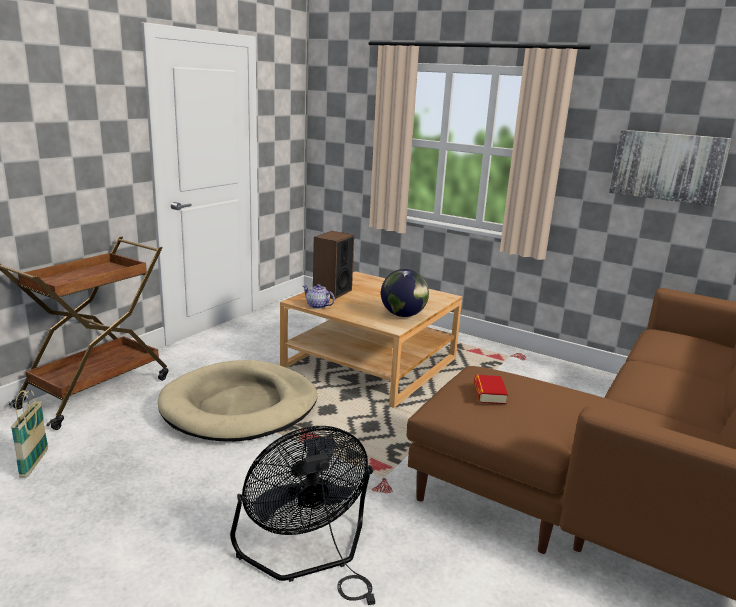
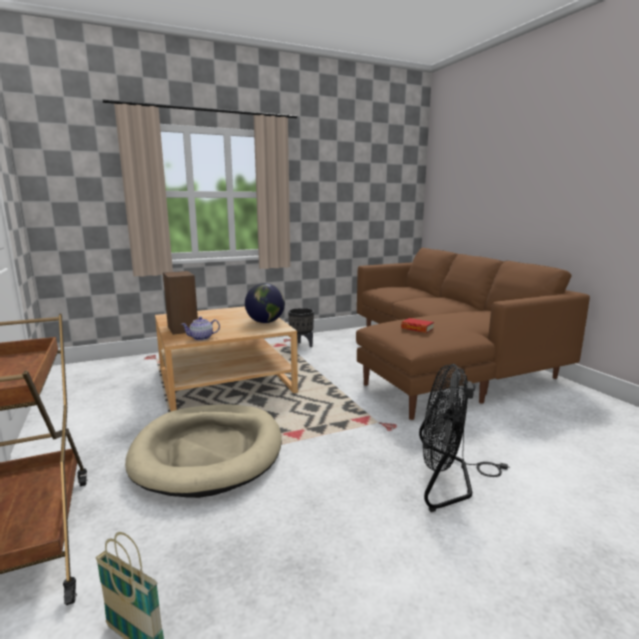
camera: 55 degrees left, 5 degrees down
picture [609,130,731,206] -> none
none -> black planter [288,308,314,347]

